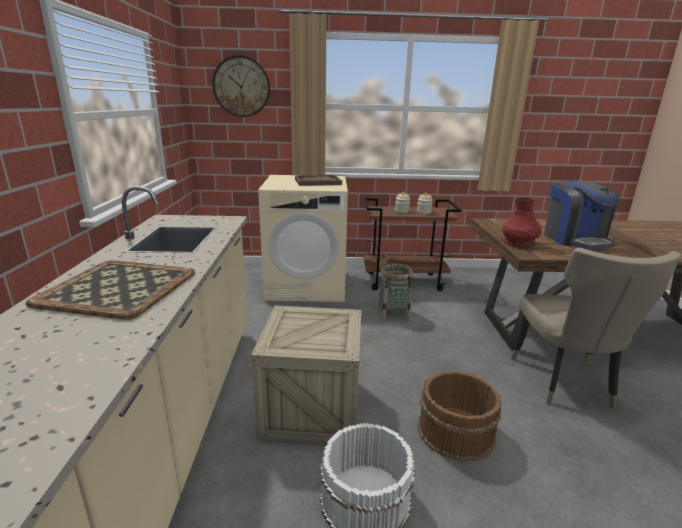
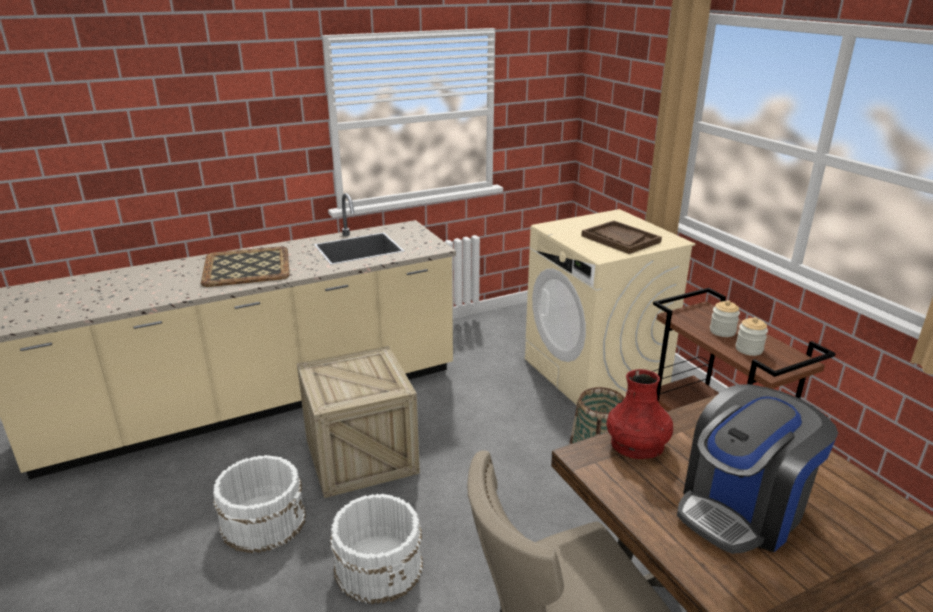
camera: 65 degrees right, 5 degrees up
wall clock [212,55,270,117] -> none
brown bucket [417,371,501,462] -> white bucket [330,494,423,604]

